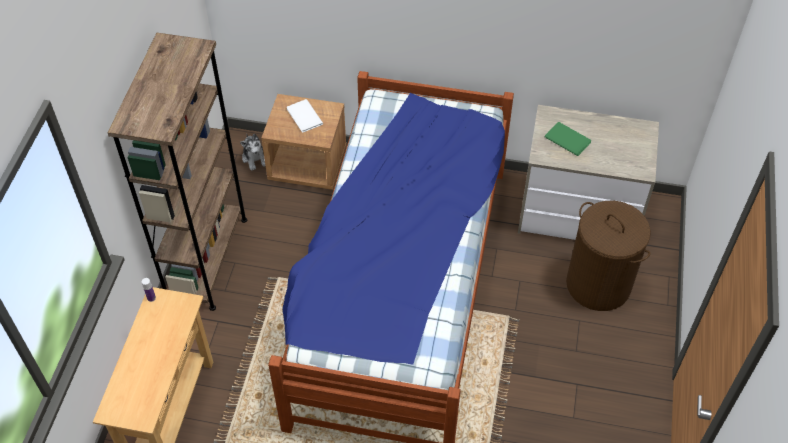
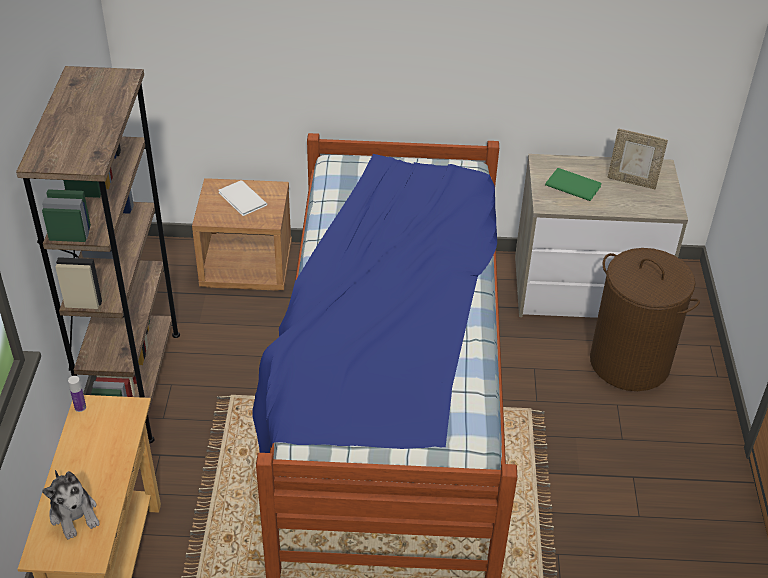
camera: 10 degrees left, 10 degrees down
plush toy [240,134,265,171] -> plush toy moved to [42,470,100,540]
none -> picture frame [607,128,668,189]

